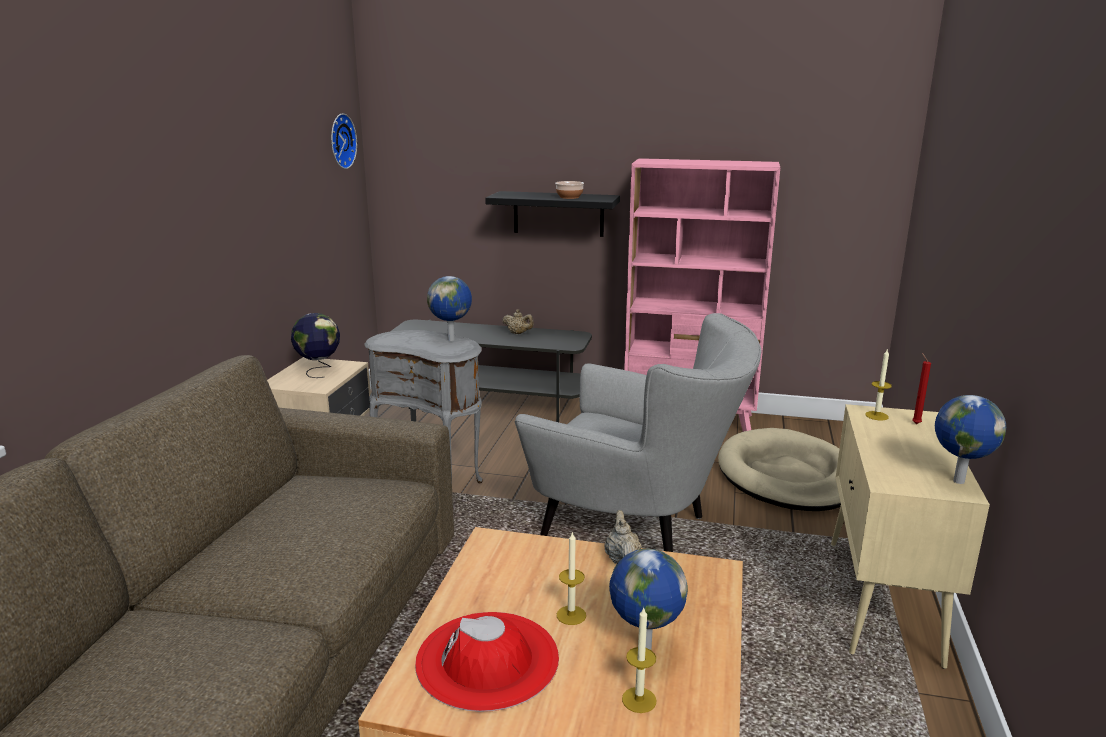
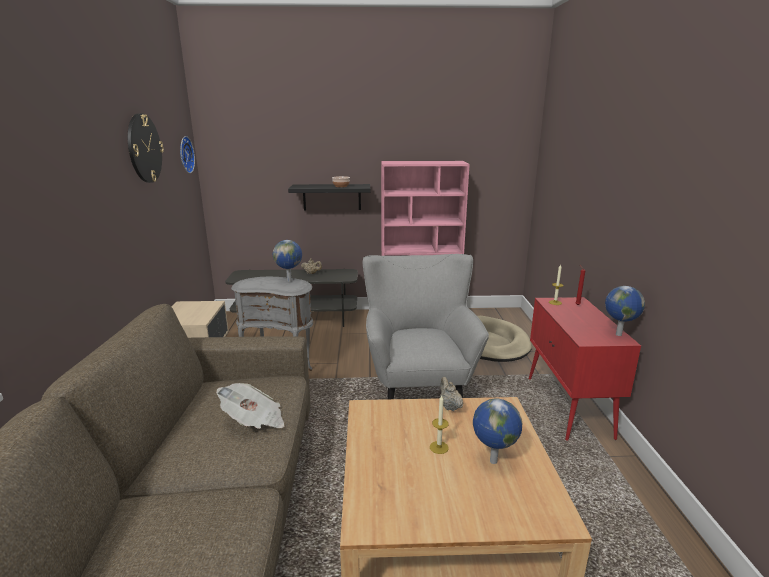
camera: 15 degrees left, 0 degrees up
globe [291,313,340,378] -> none
red hat [415,612,559,712] -> none
grey armchair [515,313,761,552] -> grey armchair turned 105 degrees counterclockwise [363,254,489,399]
candle [622,608,657,713] -> none
beige cabinet [831,404,990,669] -> red cabinet [529,297,641,441]
none -> wall clock [128,113,164,183]
none -> newspaper [216,383,284,429]

